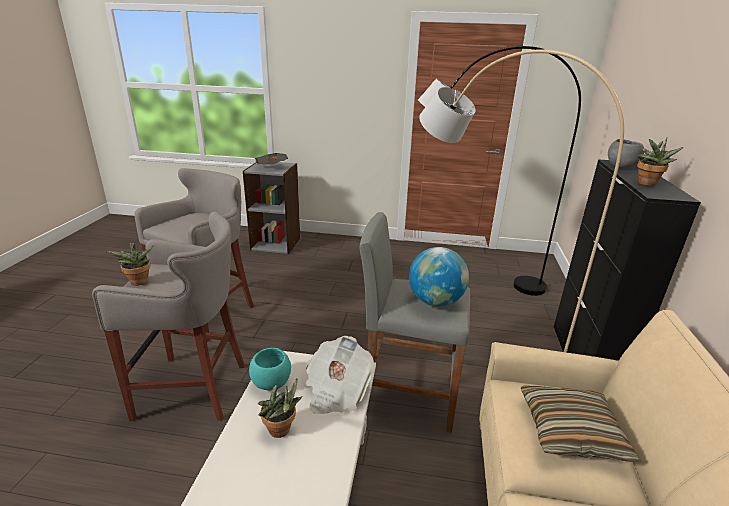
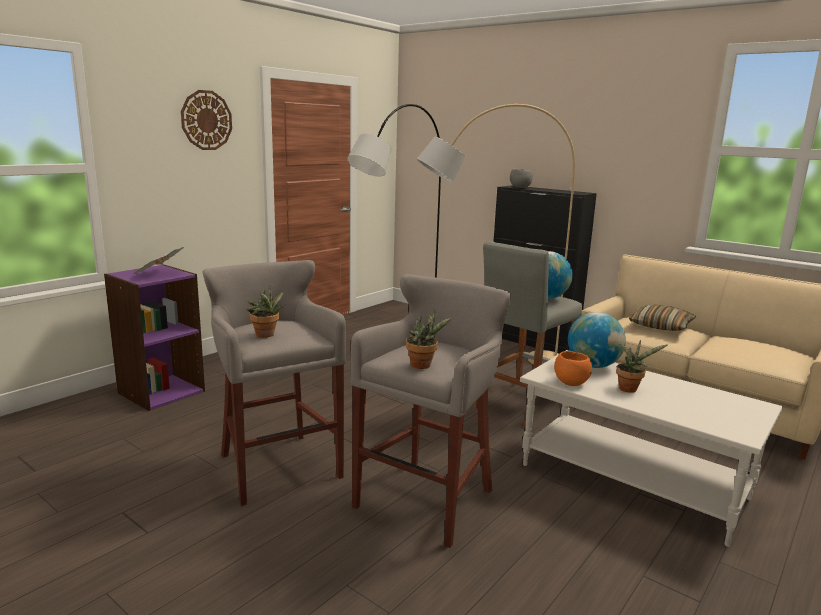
camera: 60 degrees left, 10 degrees down
grey bookcase [243,162,300,254] -> purple bookcase [104,264,205,411]
turquoise bowl [249,348,291,390] -> orange bowl [554,351,592,386]
newspaper [306,336,375,414] -> globe [568,312,626,368]
potted plant [637,138,683,186] -> potted plant moved to [246,287,285,338]
none -> wall clock [181,90,232,150]

